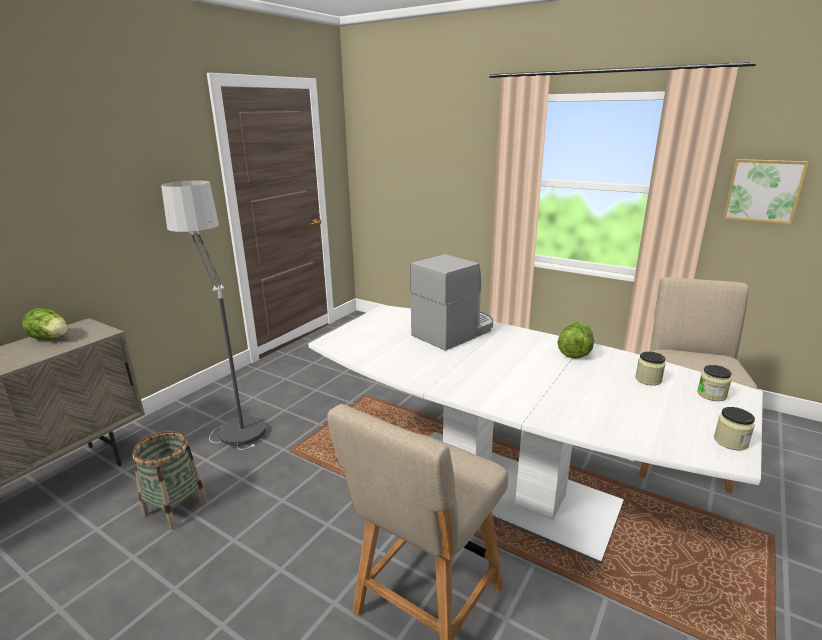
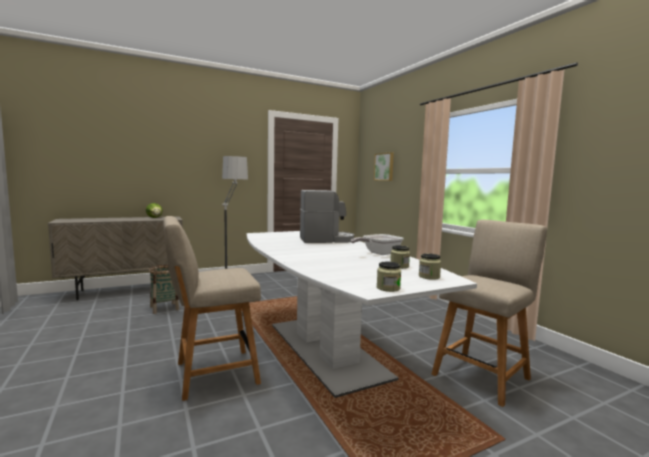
camera: 30 degrees right, 15 degrees down
lettuce [558,322,594,359] -> frying pan [351,234,404,255]
picture [723,159,809,224] -> picture moved to [374,152,394,181]

